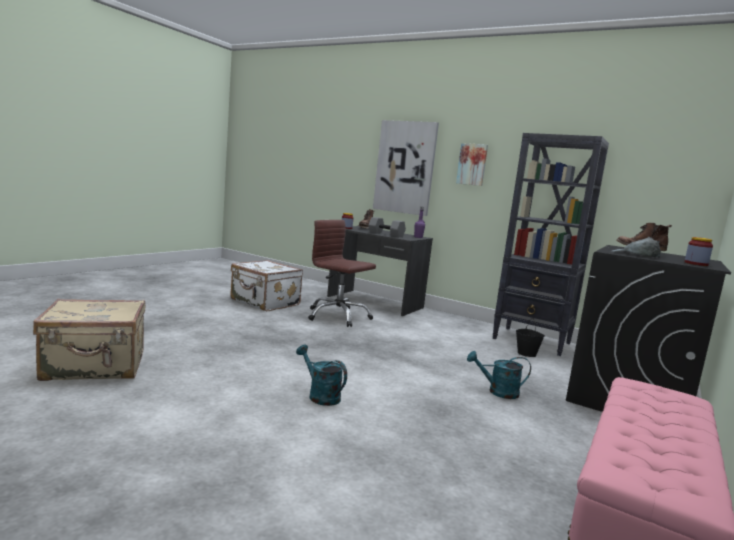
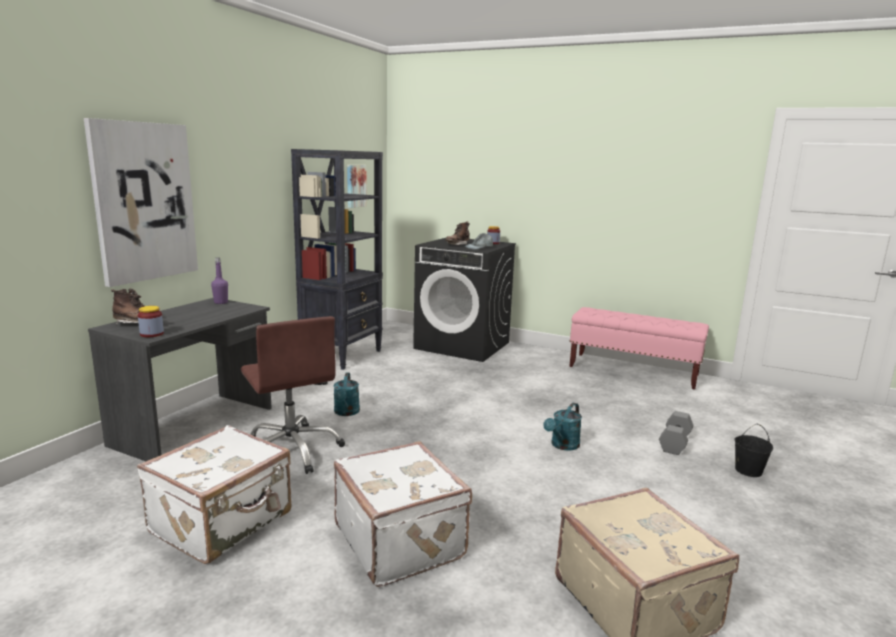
camera: 95 degrees left, 5 degrees up
brown office chair [308,220,376,327] -> brown office chair turned 60 degrees counterclockwise [241,316,345,474]
grey dumbbell [369,217,406,237] -> grey dumbbell moved to [659,411,694,455]
picture [456,143,488,186] -> picture moved to [347,165,367,208]
turquoise watering can [467,351,531,399] -> turquoise watering can moved to [334,373,360,416]
black bucket [516,318,545,357] -> black bucket moved to [735,424,773,477]
none -> white suitcase [334,441,472,587]

